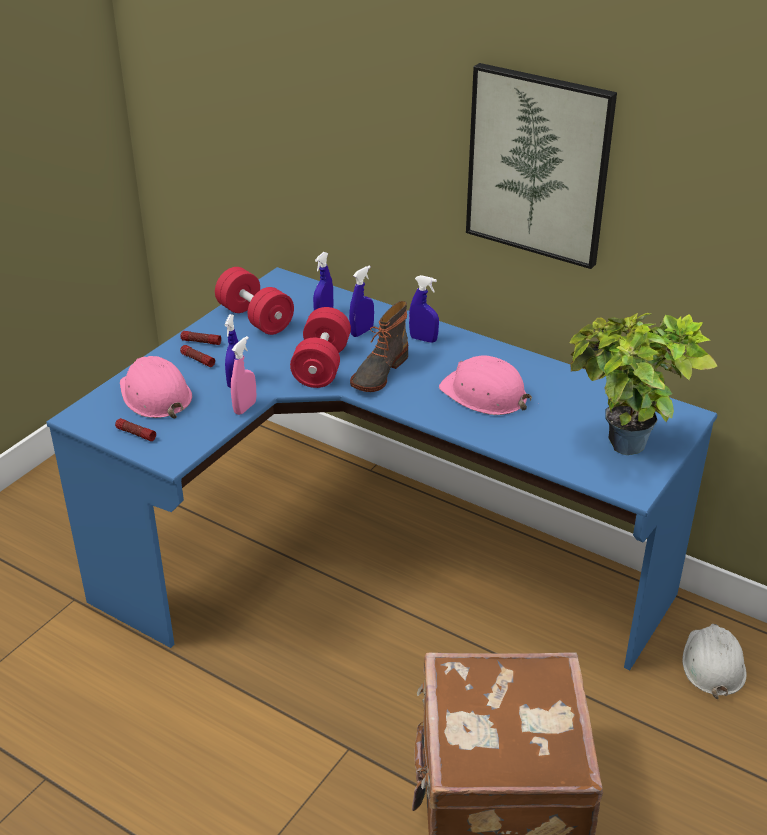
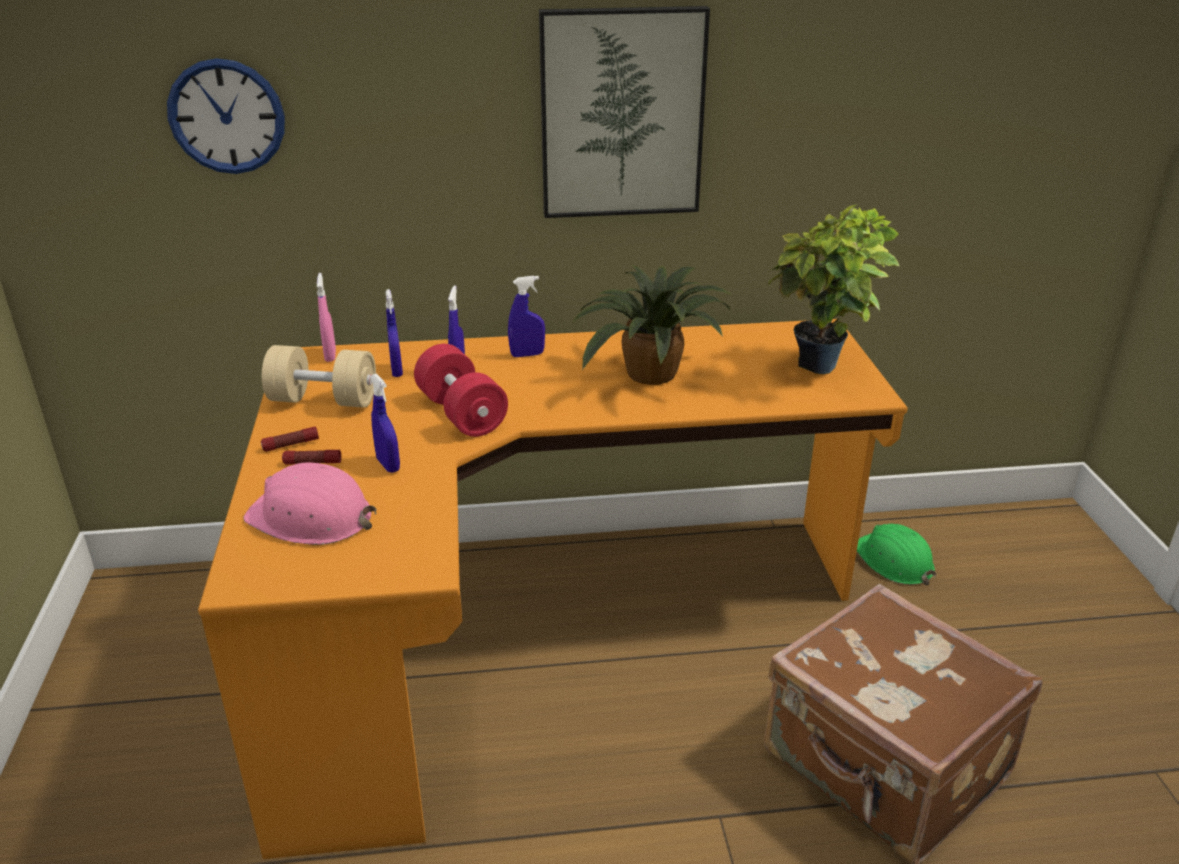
camera: 40 degrees left, 5 degrees down
blue desk [46,267,718,670] -> orange desk [198,319,908,859]
flashlight [115,418,156,441] -> none
red dumbbell [215,267,294,335] -> beige dumbbell [262,345,376,408]
pink spray bottle [231,336,256,415] -> pink spray bottle moved to [317,273,336,362]
boot [350,301,408,392] -> none
pink hard hat [439,355,532,415] -> potted plant [572,265,732,385]
white hard hat [682,624,747,699] -> green hard hat [857,524,936,585]
none -> wall clock [167,58,285,174]

